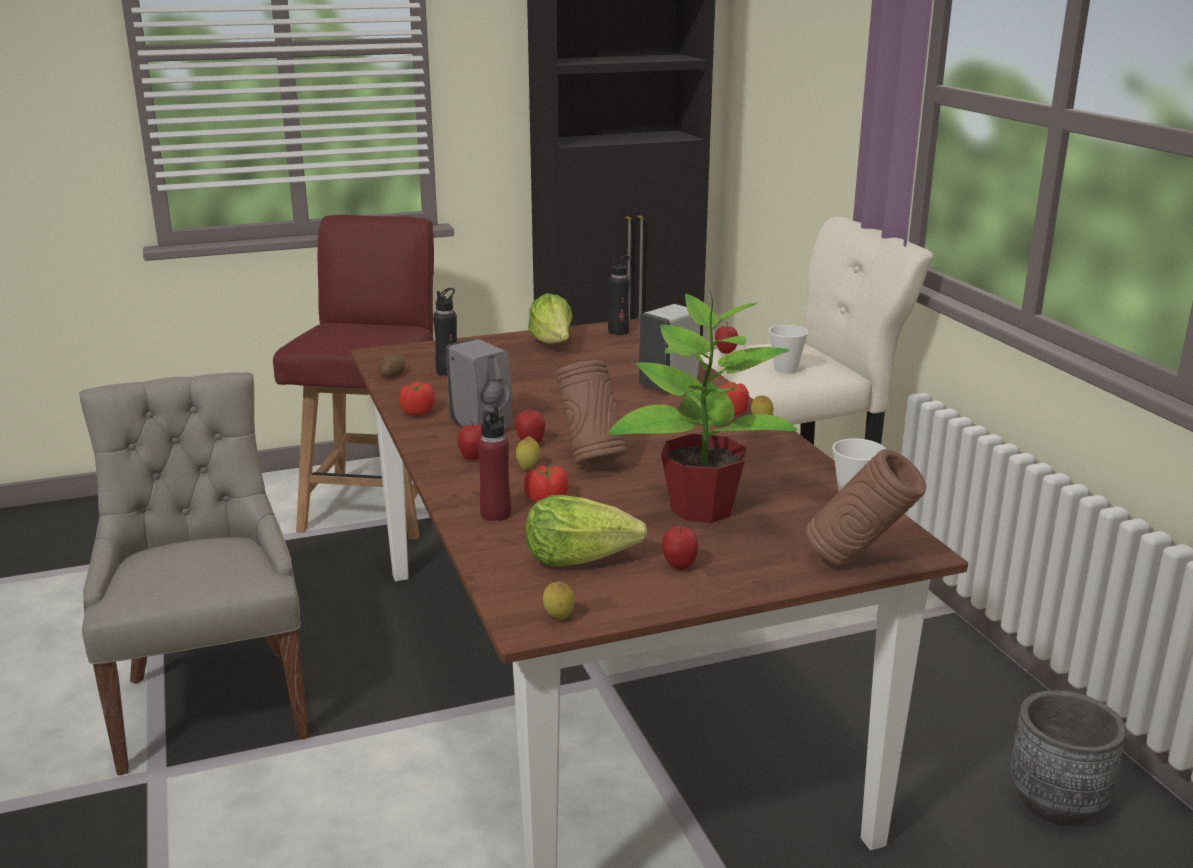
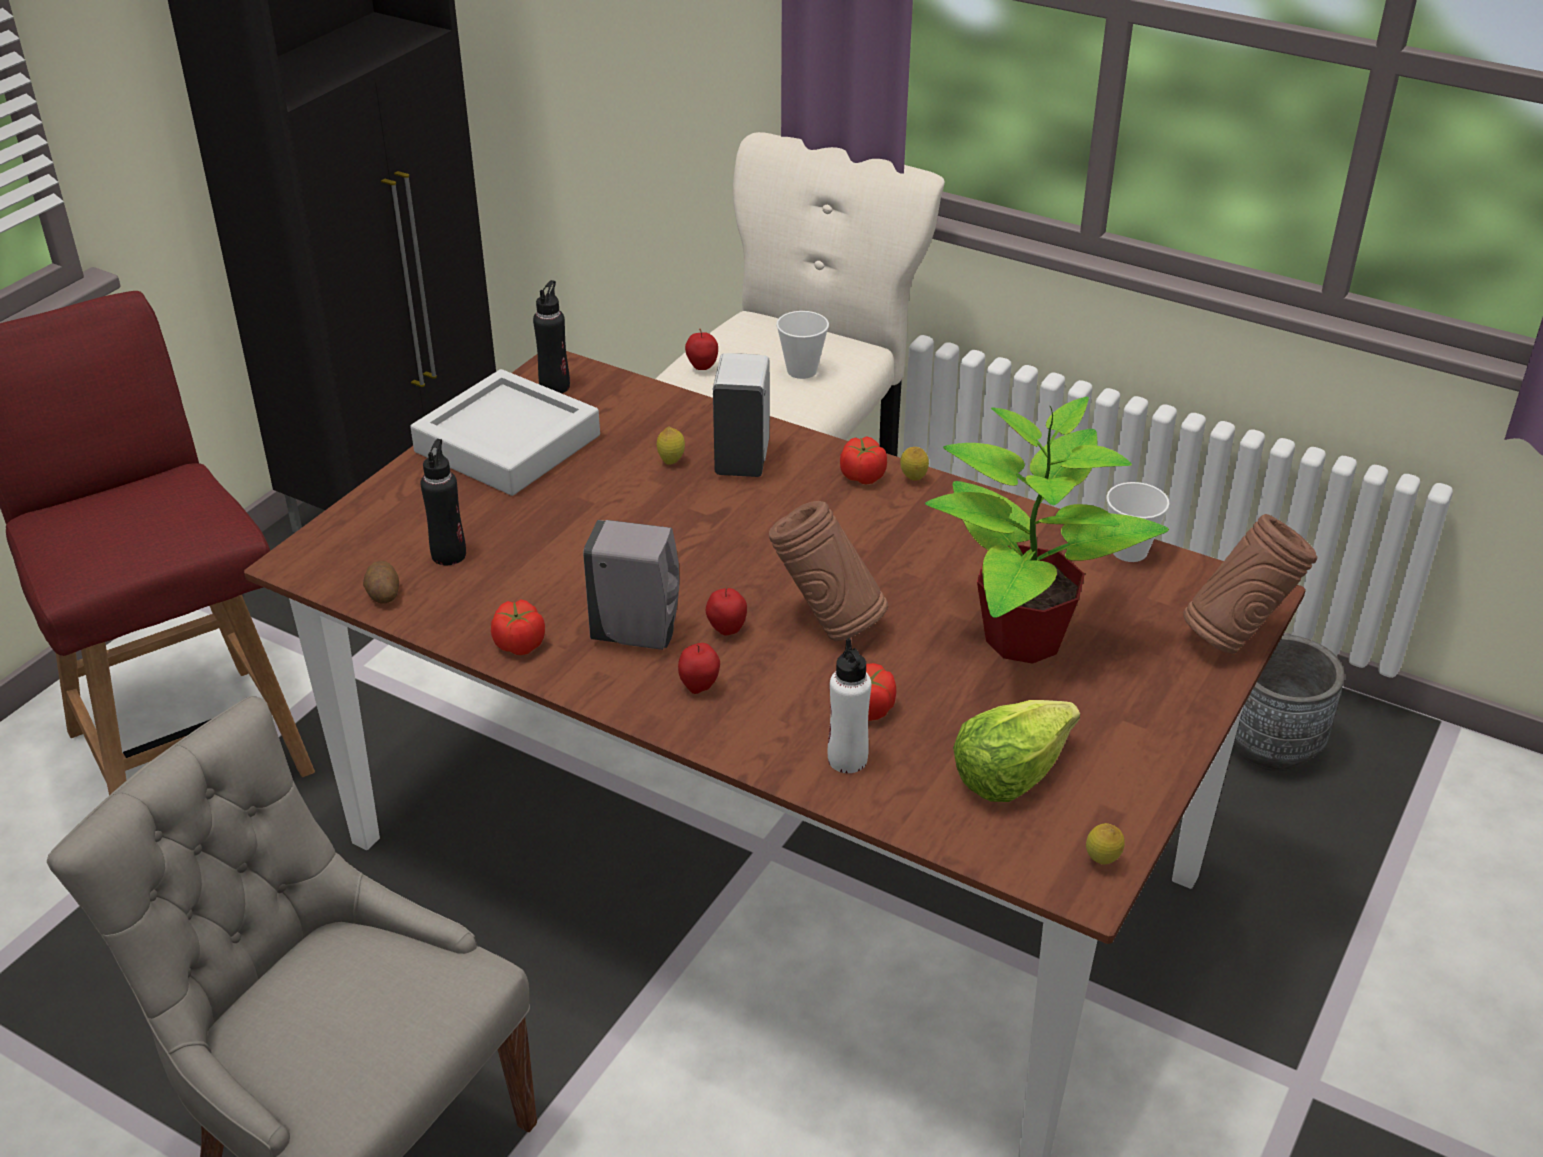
camera: 40 degrees left, 15 degrees up
red bottle [477,407,511,522] -> white bottle [828,638,871,773]
lemon [516,436,540,469] -> lemon moved to [657,427,685,465]
lettuce [528,293,573,344] -> grey tray [411,369,600,496]
apple [662,522,698,570] -> none

